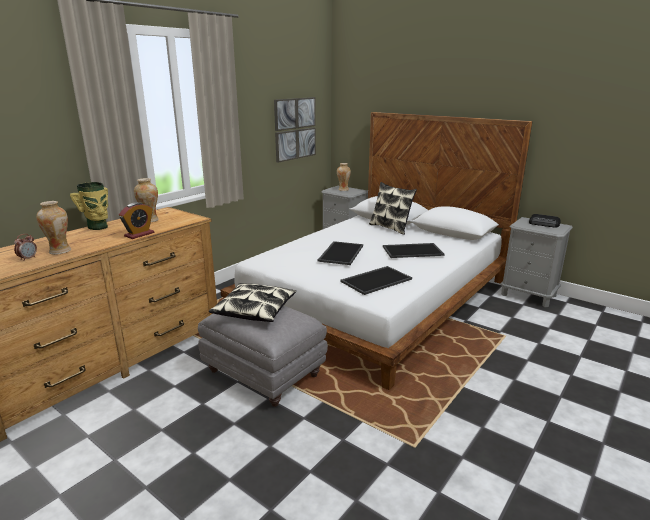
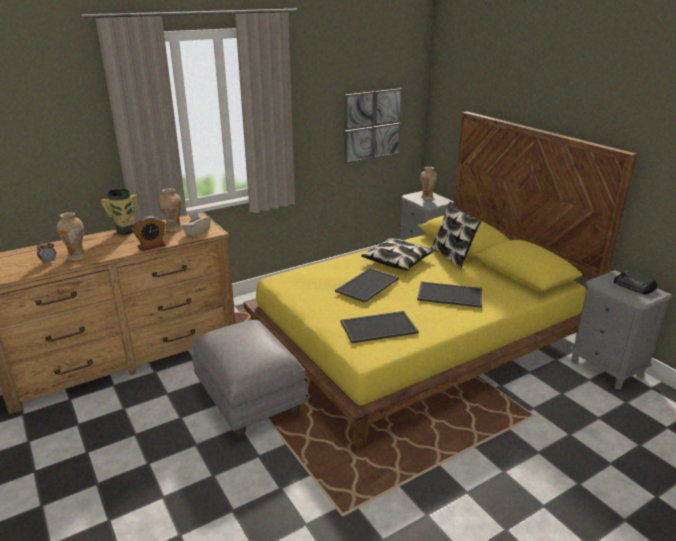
camera: 20 degrees right, 5 degrees up
pillow [209,283,296,322] -> pillow moved to [361,238,434,271]
white bed [221,112,533,390] -> yellow bed [244,112,637,449]
none -> beige tissue box [181,211,211,237]

